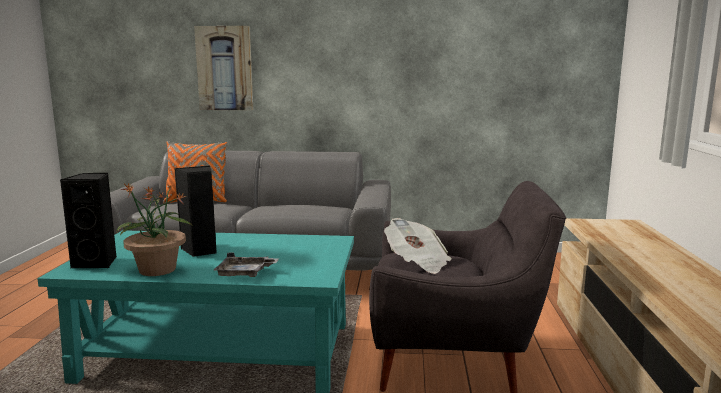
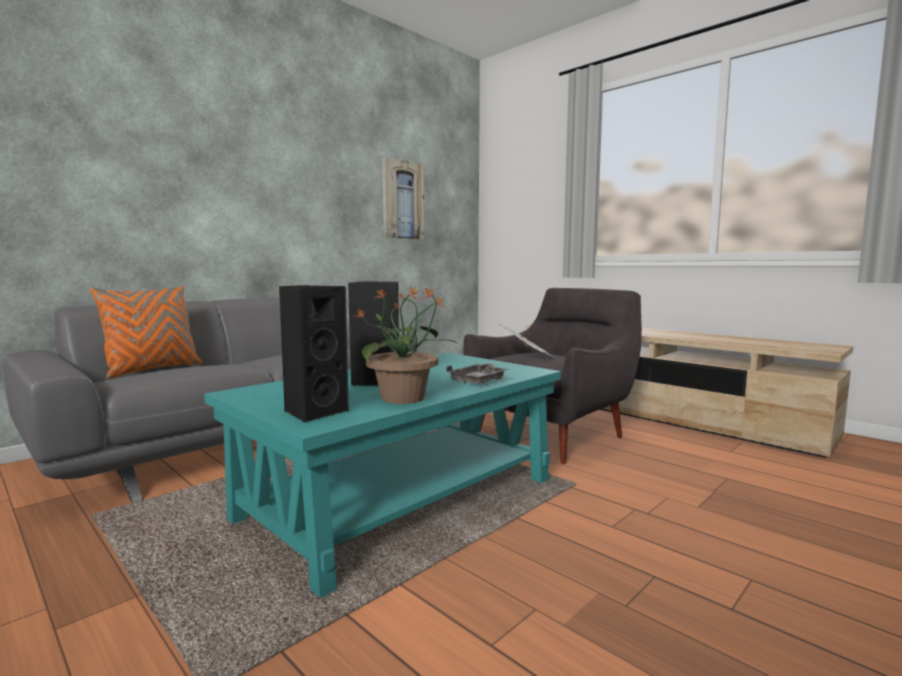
camera: 50 degrees left, 5 degrees down
picture [194,26,253,110] -> picture moved to [382,157,424,239]

